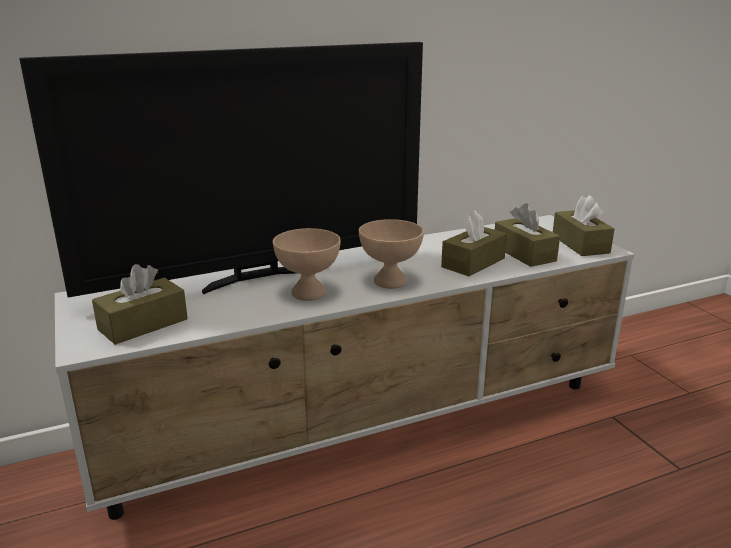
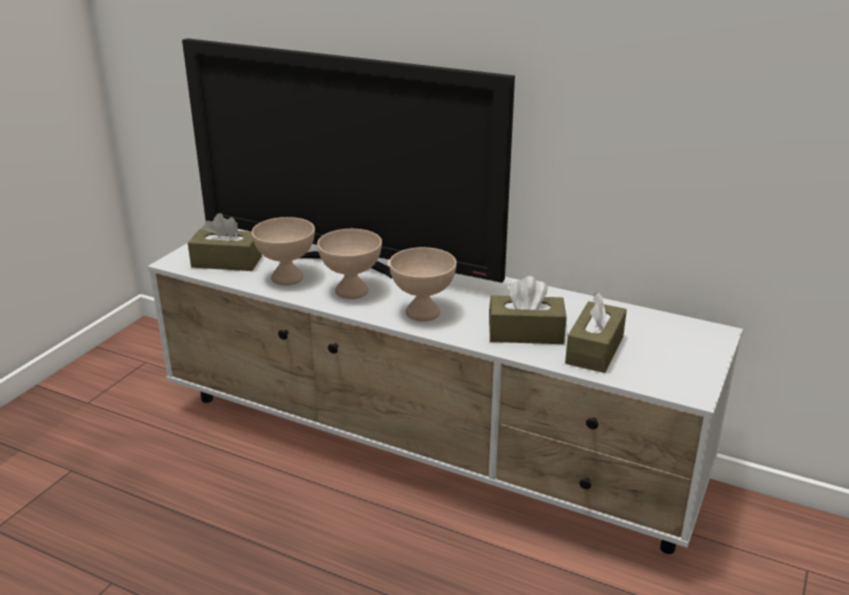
camera: 50 degrees right, 5 degrees up
brown tissue box [553,195,614,256] -> none
none -> beige bowl [252,217,315,285]

